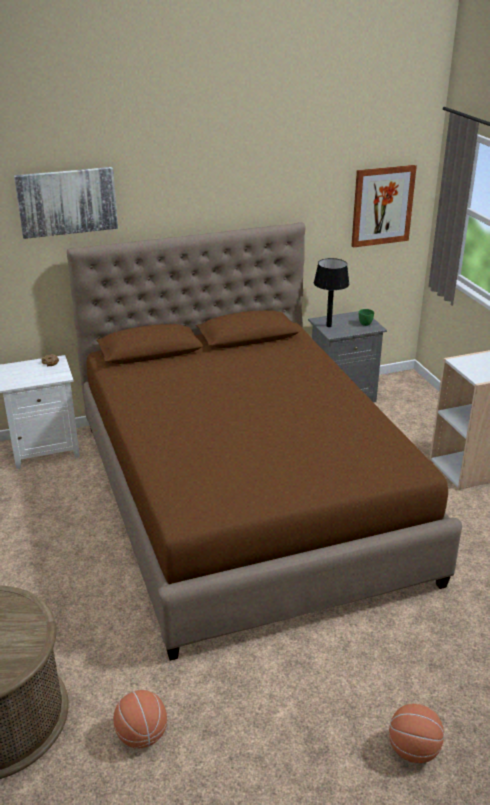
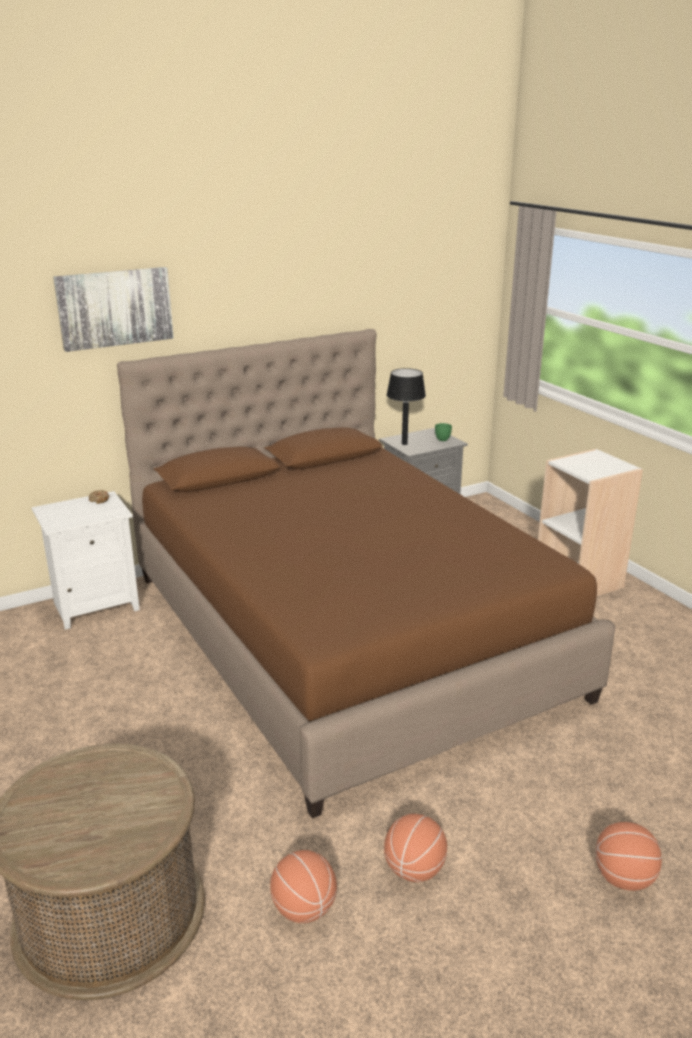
camera: 10 degrees left, 5 degrees down
picture [351,165,417,248] -> none
none -> basketball [384,814,447,882]

